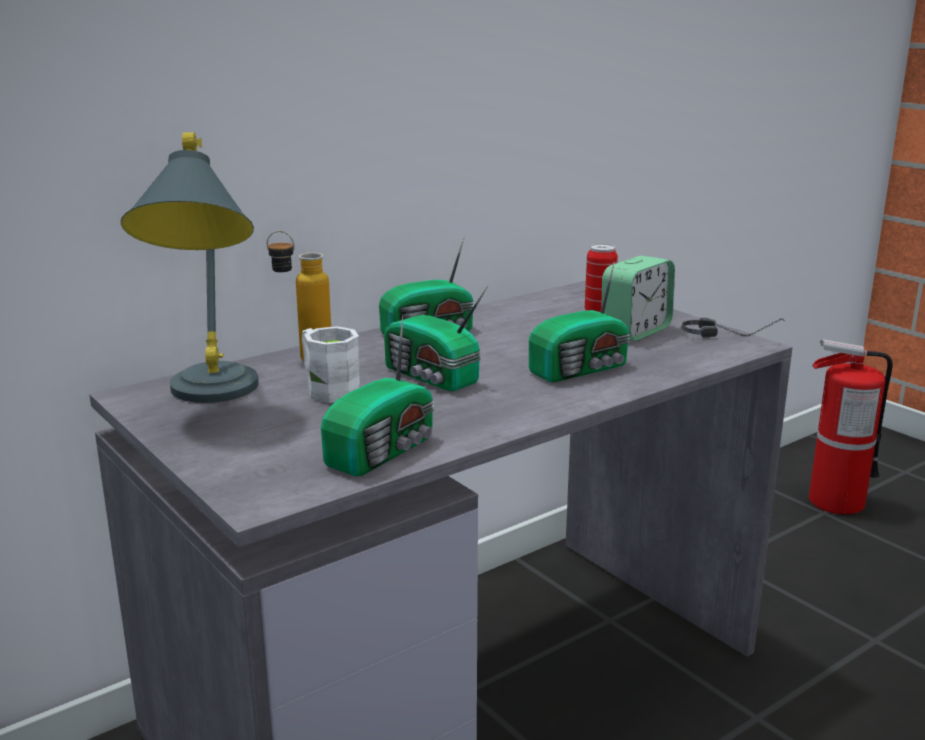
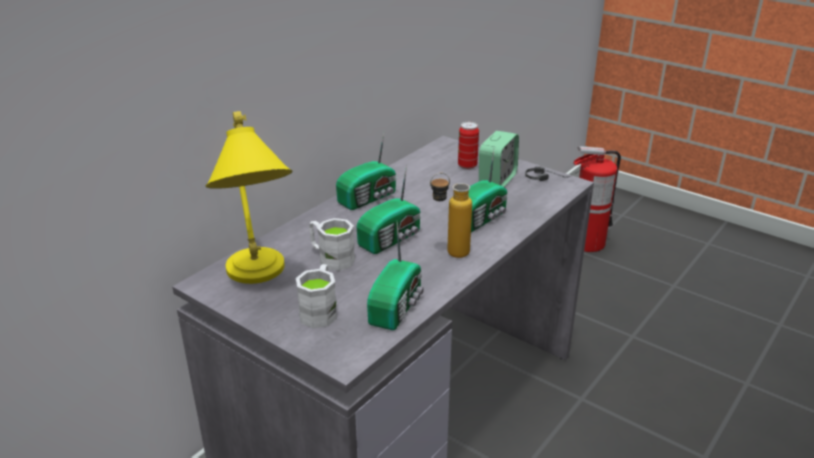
camera: 15 degrees left, 10 degrees up
grey table lamp [121,132,259,403] -> yellow table lamp [206,111,293,284]
bottle [267,231,331,361] -> bottle moved to [430,173,472,258]
radio [384,287,487,392] -> radio turned 75 degrees counterclockwise [357,165,421,254]
none -> white mug [296,264,337,328]

